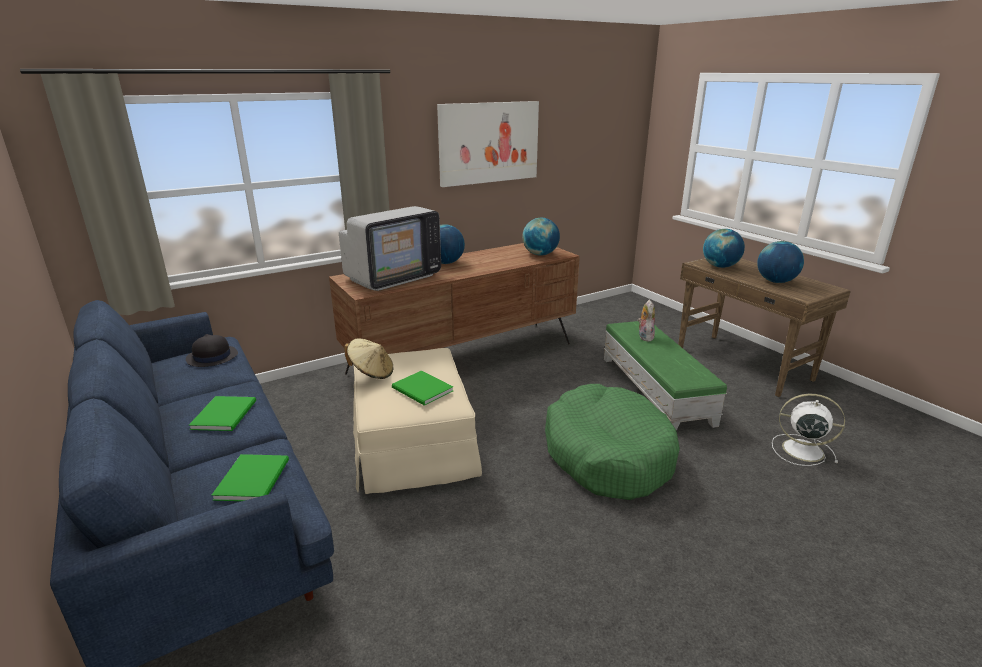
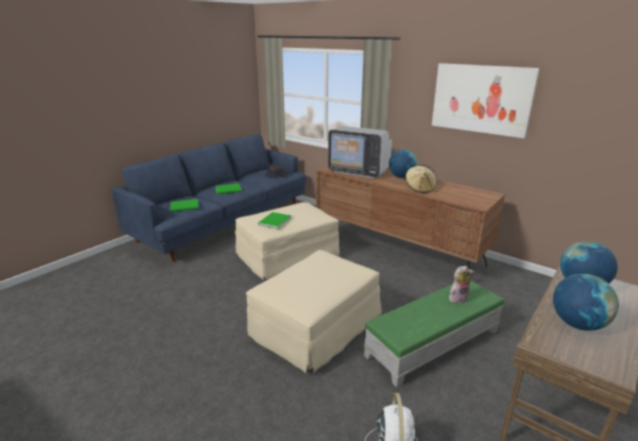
camera: 70 degrees right, 0 degrees up
beige hat [344,338,394,379] -> beige hat moved to [405,166,437,193]
globe [522,218,560,256] -> none
green dog bed [545,384,680,500] -> beige ottoman [246,250,382,374]

